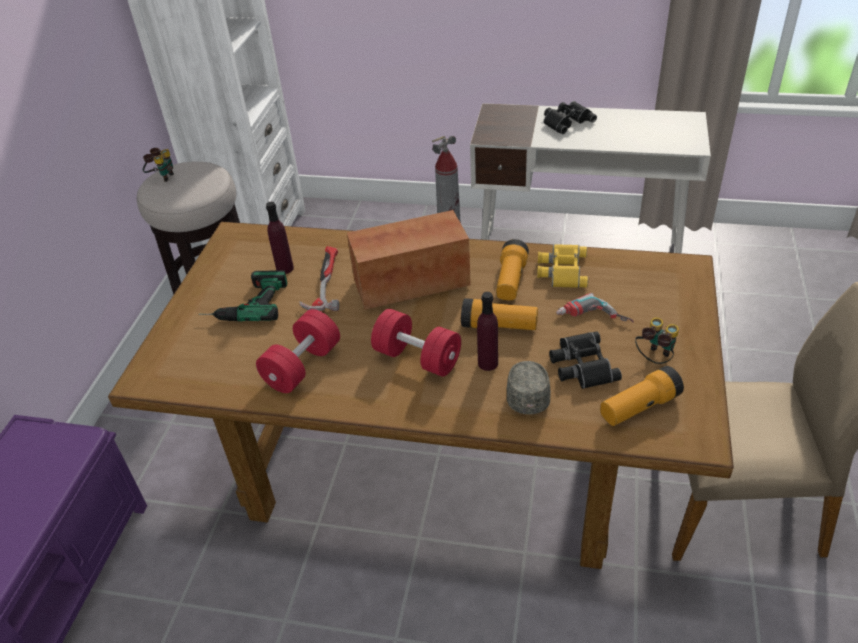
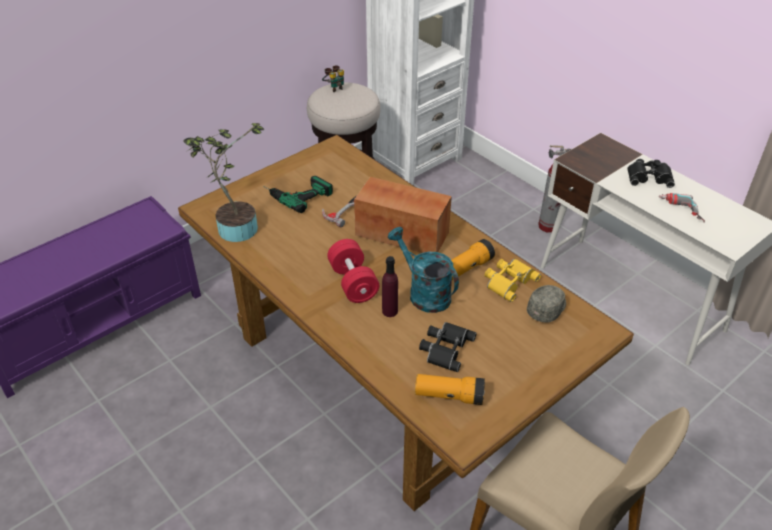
camera: 35 degrees right, 0 degrees up
red dumbbell [256,309,340,393] -> none
purple bottle [266,202,294,274] -> none
flashlight [461,298,538,330] -> turquoise watering can [388,227,459,313]
grey cap [507,361,551,415] -> grey cap moved to [527,285,566,323]
power drill [556,293,634,322] -> power drill moved to [659,193,705,222]
binoculars [635,318,679,364] -> none
none -> potted plant [183,123,264,242]

